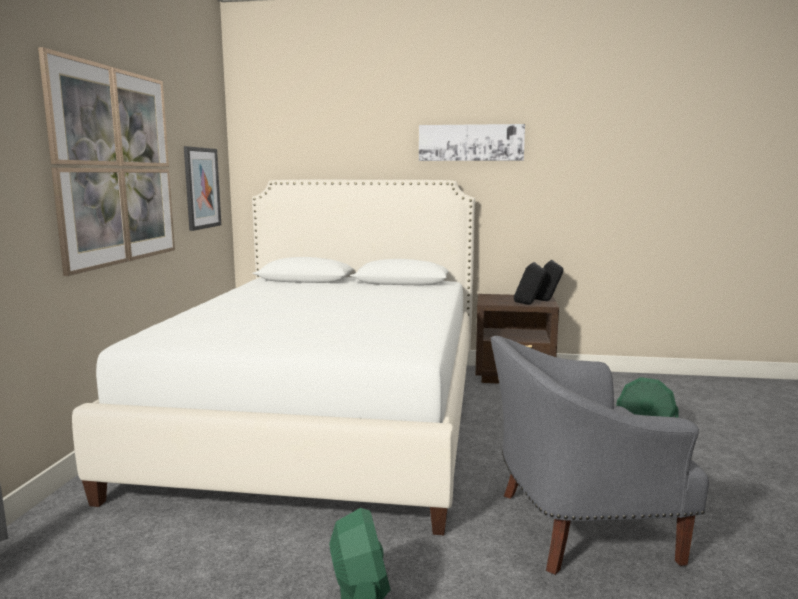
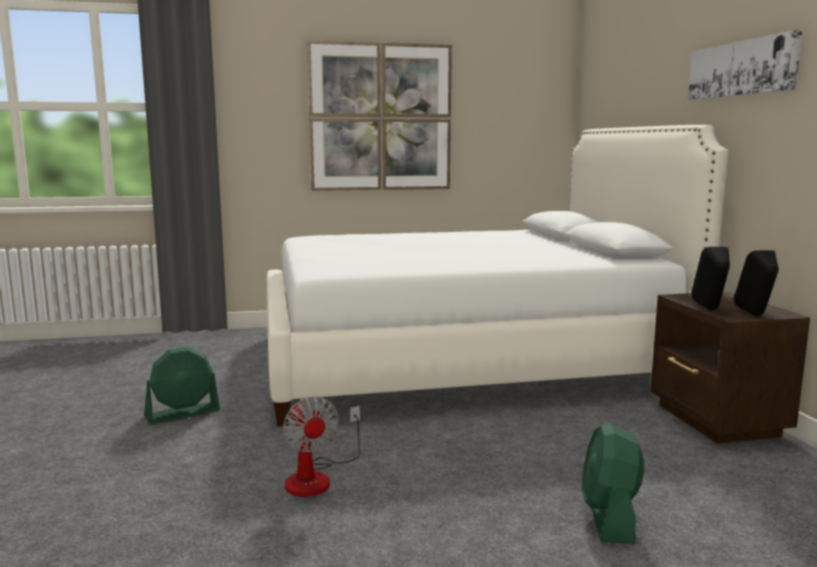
camera: 70 degrees right, 0 degrees up
picture [184,146,221,231] -> none
grey armchair [491,336,709,575] -> fan [283,396,360,497]

